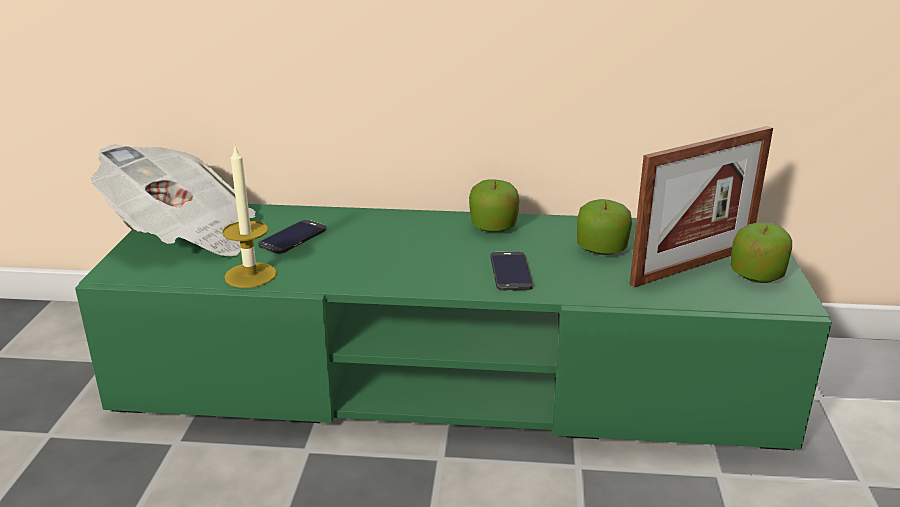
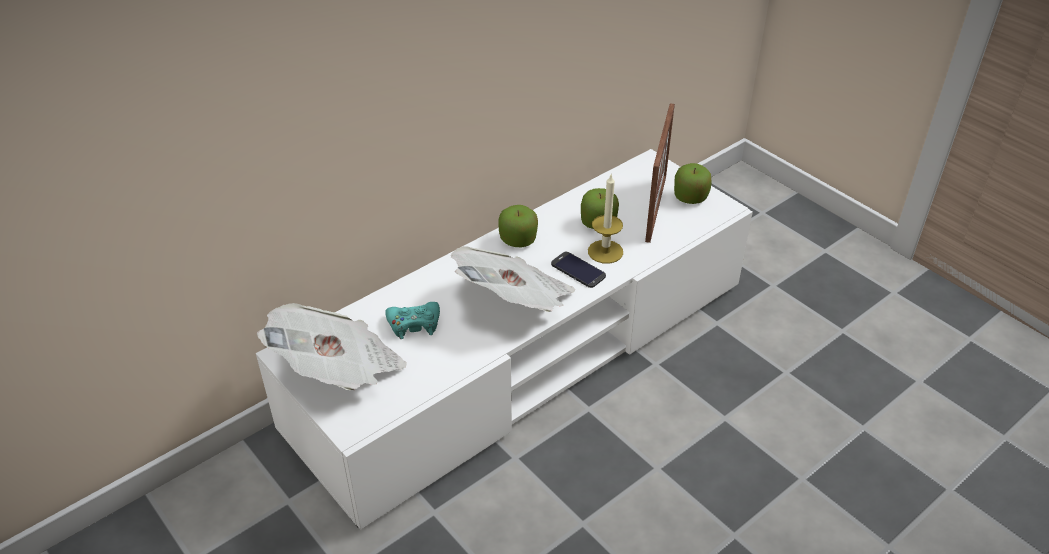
camera: 45 degrees left, 15 degrees up
green tv stand [75,204,832,450] -> white tv stand [256,149,753,530]
candle [222,146,277,288] -> candle moved to [588,175,623,264]
phone [258,220,327,254] -> turquoise game controller [385,302,440,339]
none -> newspaper [451,246,575,312]

